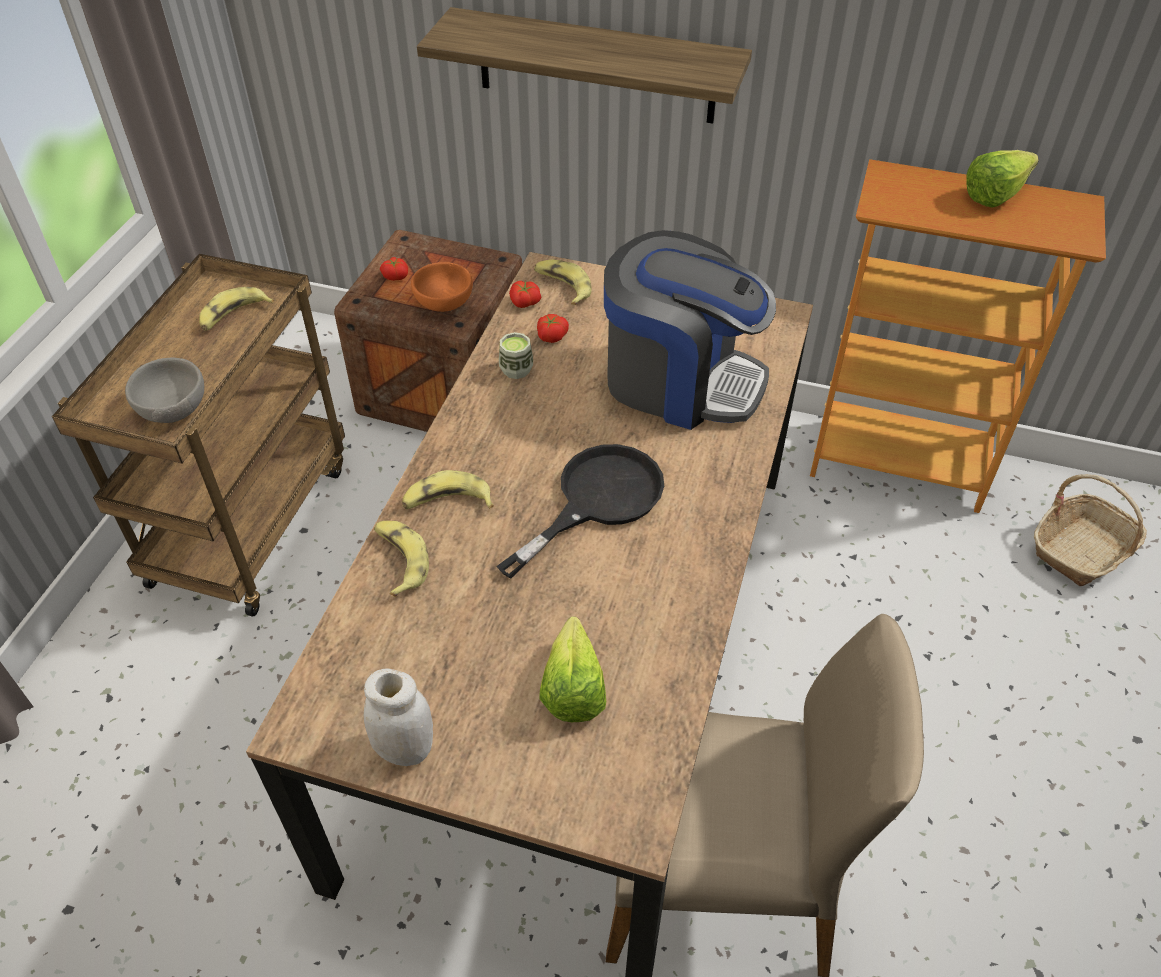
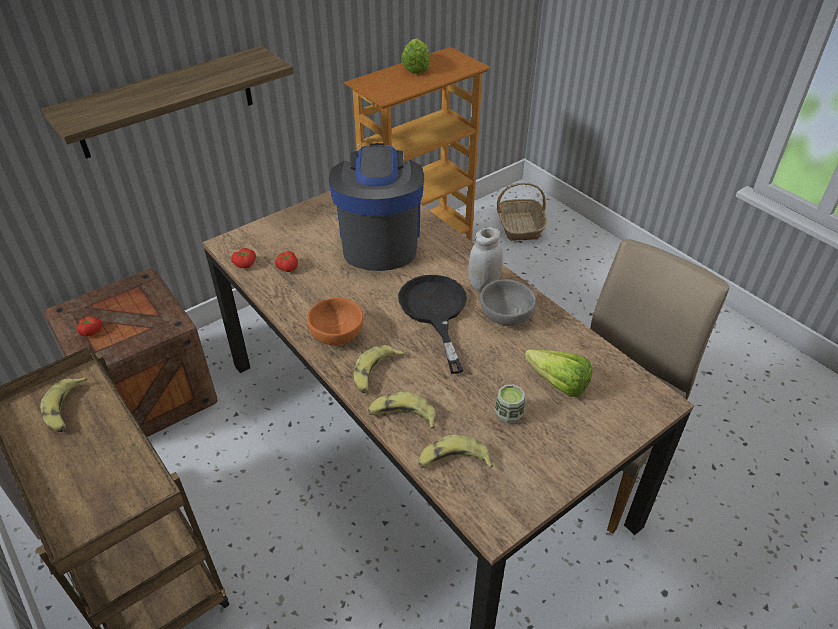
camera: 55 degrees left, 5 degrees down
grey bowl [125,358,204,423] -> grey bowl moved to [480,279,536,326]
white jar [364,669,433,766] -> white jar moved to [468,227,503,291]
orange bowl [411,262,473,312] -> orange bowl moved to [307,298,364,345]
cup [499,332,533,379] -> cup moved to [494,384,525,423]
banana [534,259,592,305] -> banana moved to [418,435,493,469]
coffee machine [604,230,776,430] -> coffee machine turned 60 degrees counterclockwise [329,143,424,271]

